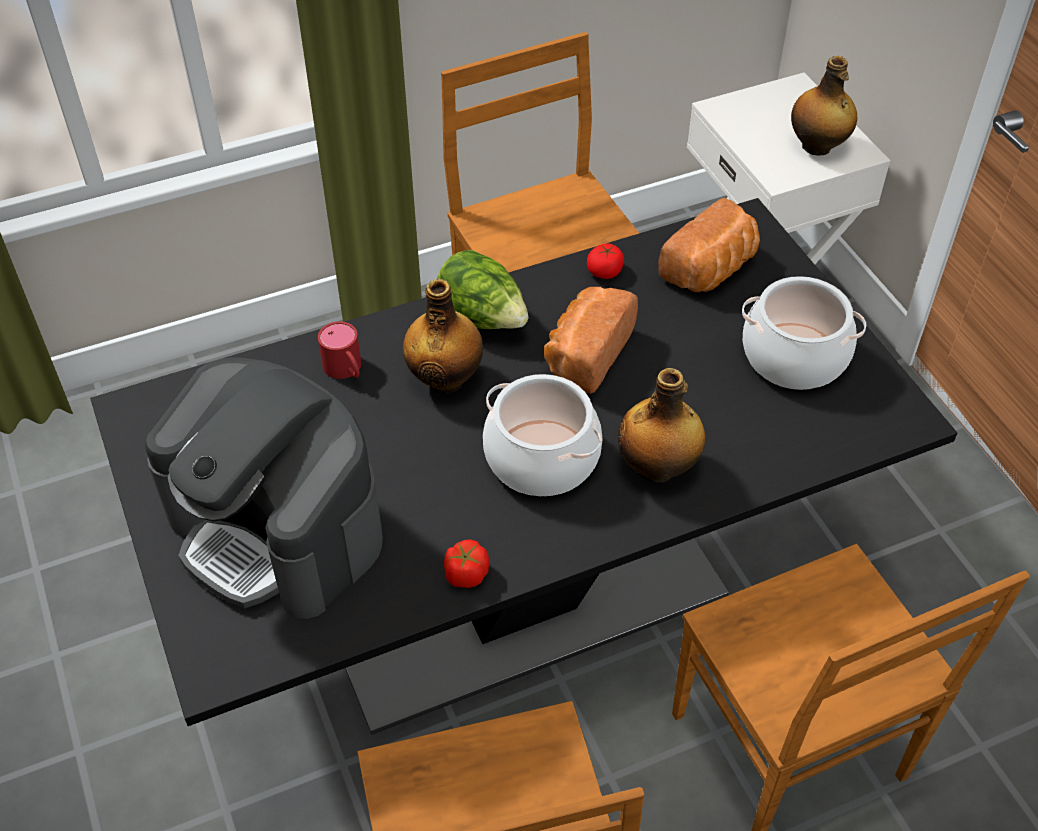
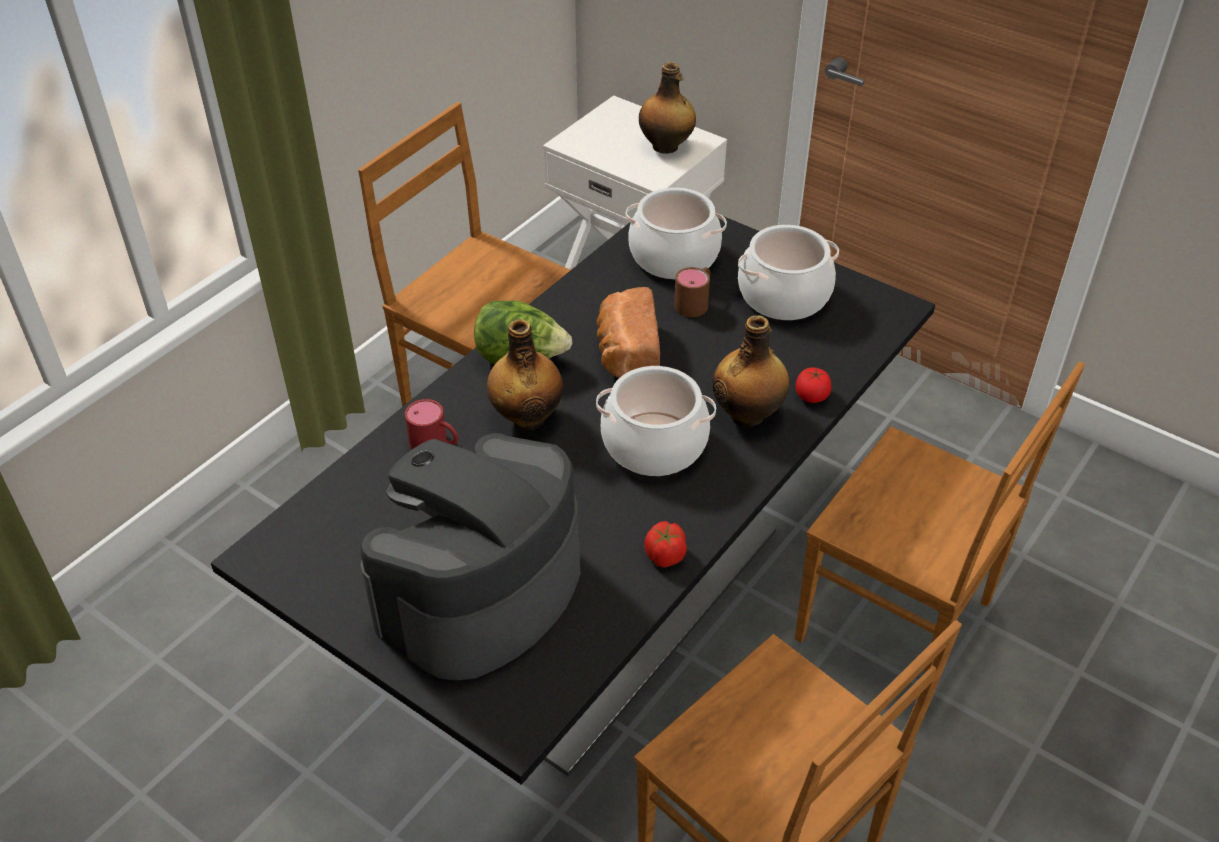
camera: 30 degrees left, 5 degrees down
coffee machine [145,358,383,619] -> coffee machine turned 120 degrees clockwise [360,433,580,680]
tomato [587,243,624,279] -> tomato moved to [795,367,831,403]
bread [658,198,760,292] -> cooking pot [626,187,727,279]
none -> brown mug [674,267,710,317]

